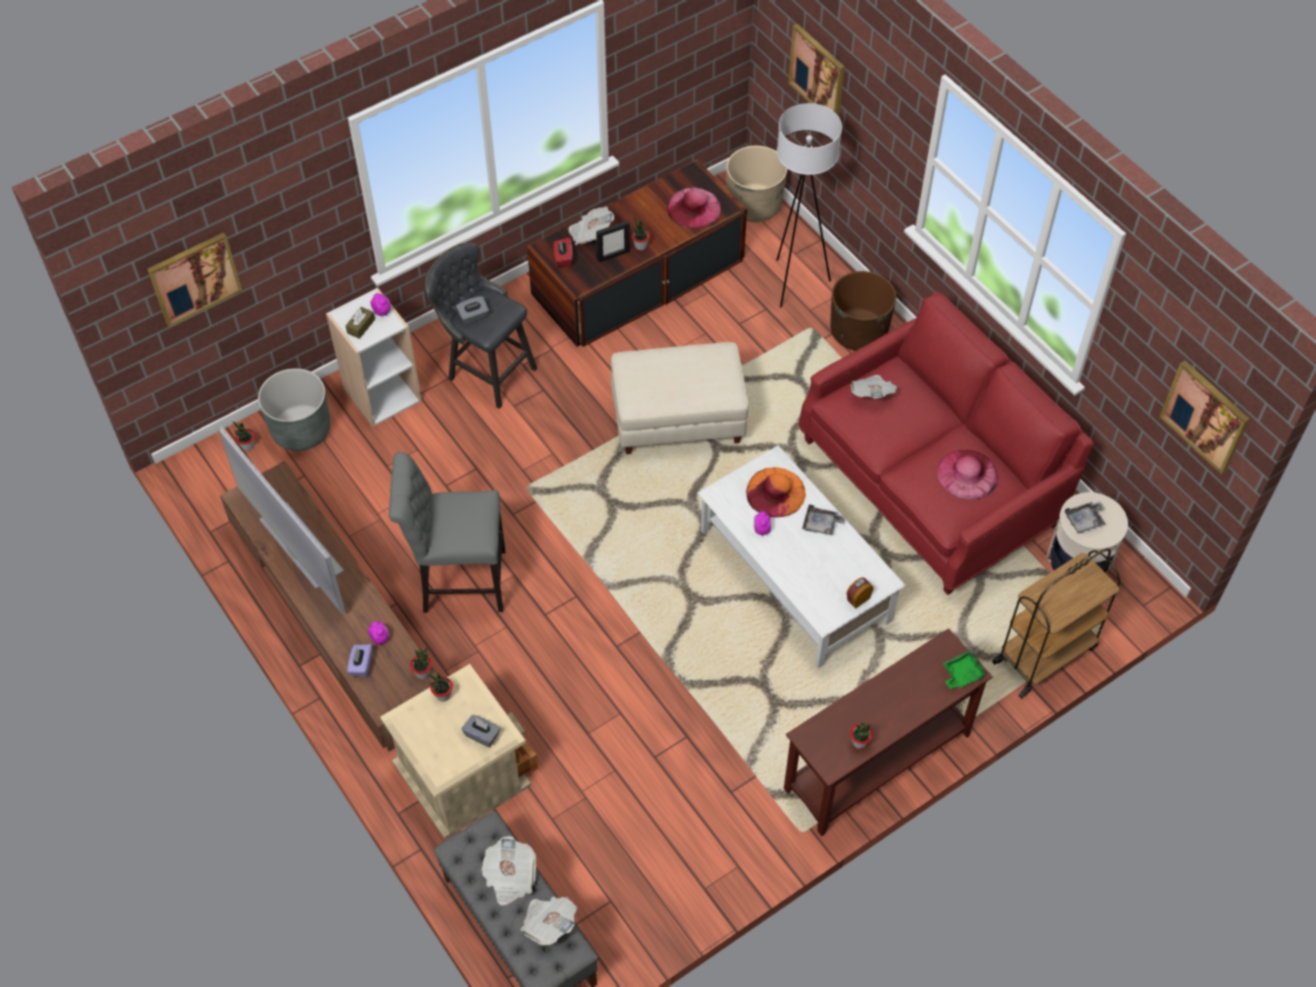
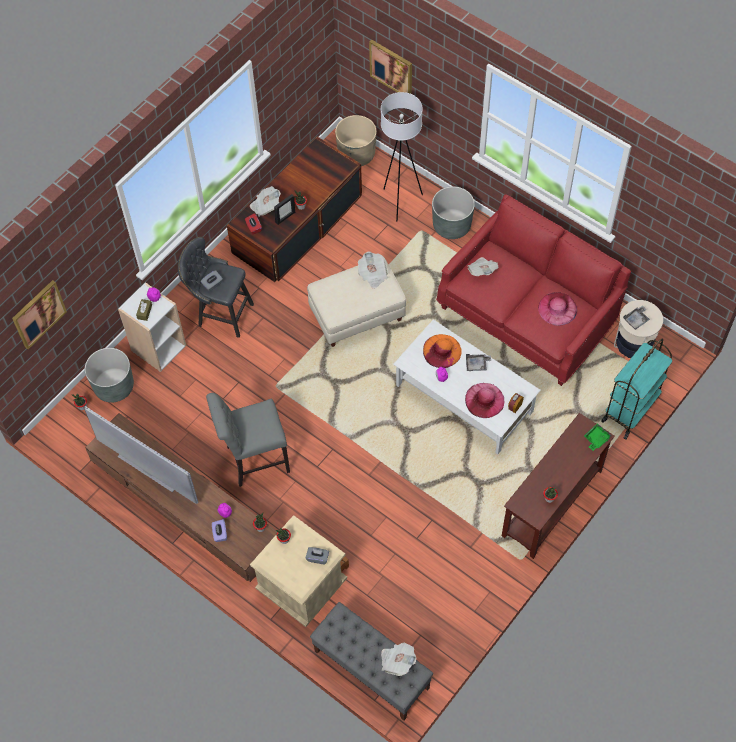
camera: 15 degrees left, 5 degrees up
newspaper [481,836,537,906] -> newspaper moved to [358,251,388,289]
pink hat [667,188,721,228] -> pink hat moved to [465,383,505,418]
brown planter [830,271,896,351] -> grey planter [432,186,475,239]
brown cart [992,548,1120,699] -> turquoise cart [601,339,673,440]
picture [1160,360,1250,474] -> none

